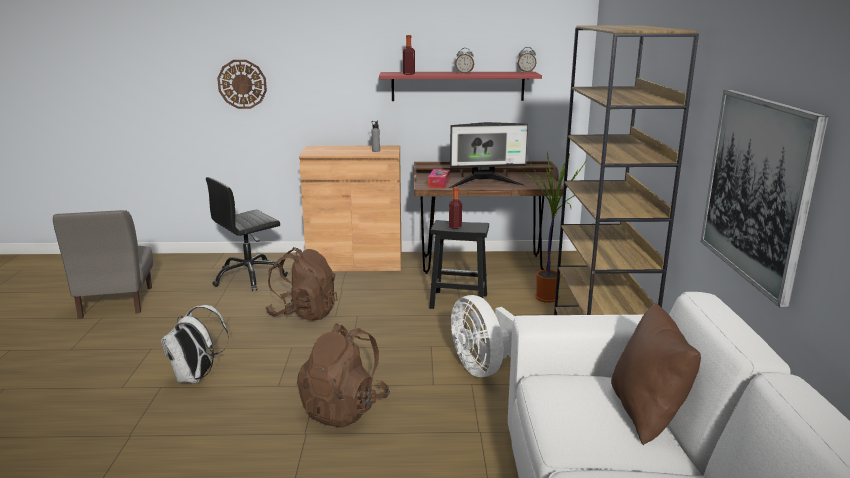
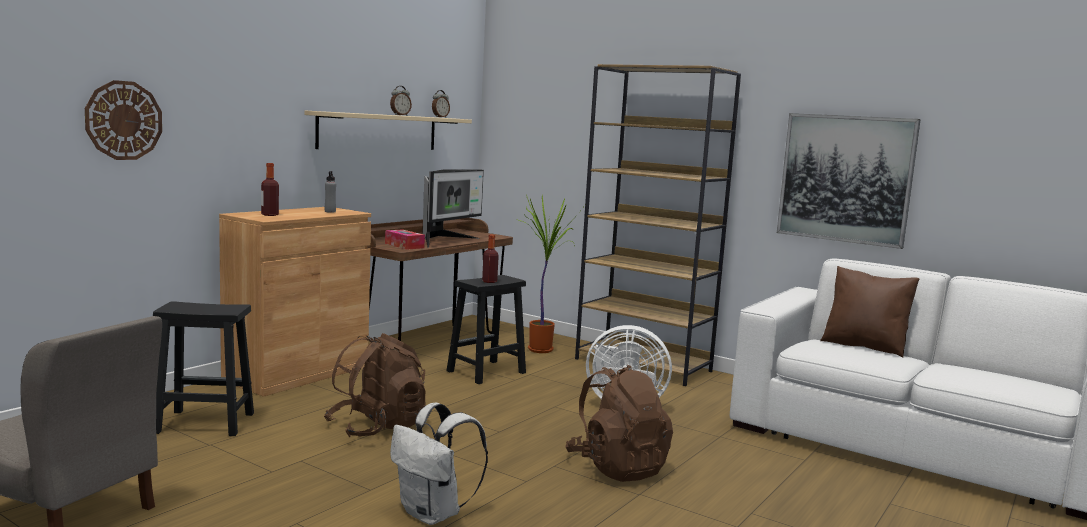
camera: 55 degrees left, 10 degrees down
black office chair [206,177,288,291] -> black stool [153,301,254,436]
red shelf [379,72,542,101] -> beige shelf [304,111,472,150]
bottle [403,35,415,75] -> bottle moved to [261,163,279,216]

